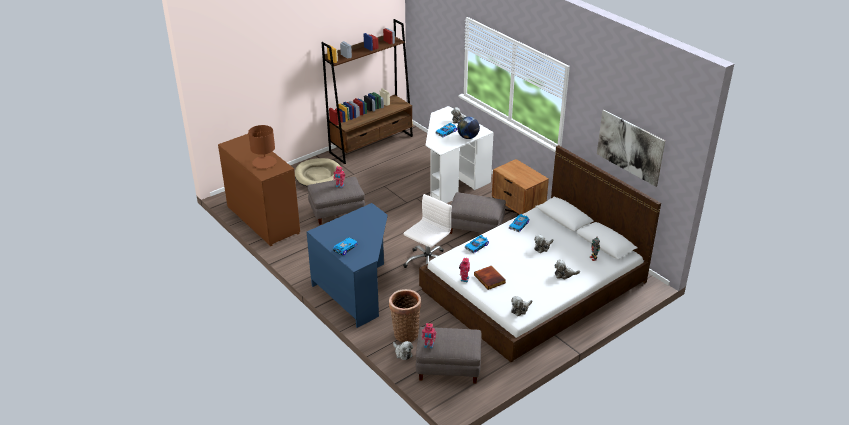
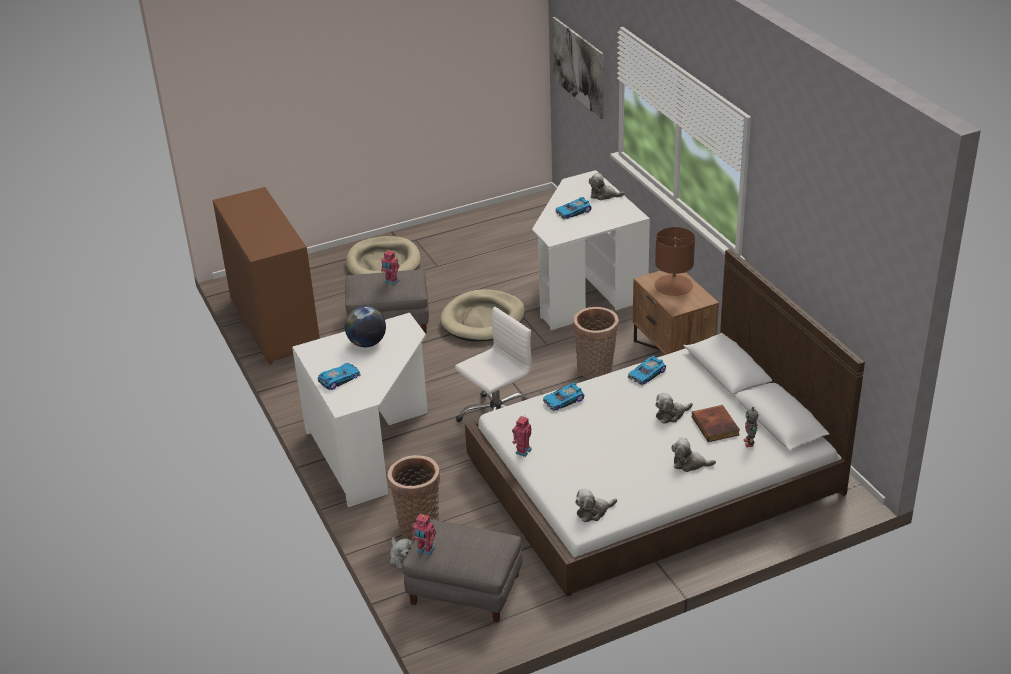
camera: 15 degrees right, 0 degrees up
brown table lamp [248,125,277,169] -> brown table lamp moved to [655,227,695,296]
blue desk [307,203,388,328] -> white desk [292,313,428,507]
brown bookcase [321,19,413,164] -> none
grey ottoman [449,192,506,234] -> basket [573,307,619,379]
globe [457,117,480,139] -> globe moved to [345,306,386,347]
book [474,265,506,290] -> book moved to [692,405,740,442]
picture [597,110,665,187] -> picture moved to [553,17,604,119]
none -> beige dog bed [440,289,525,341]

